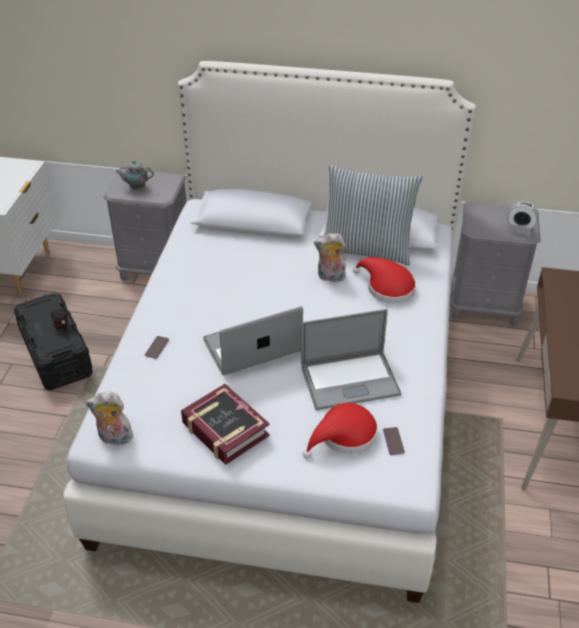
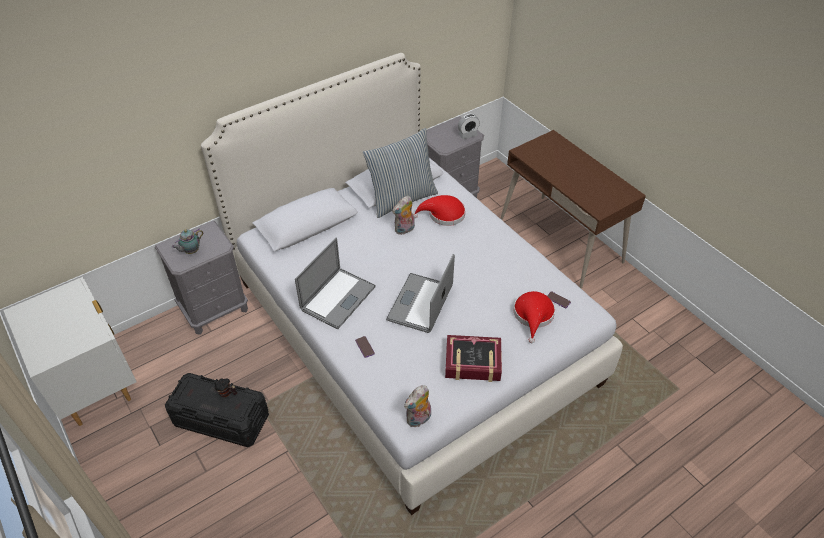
camera: 45 degrees left, 5 degrees up
laptop [301,309,401,410] -> laptop moved to [295,238,376,329]

